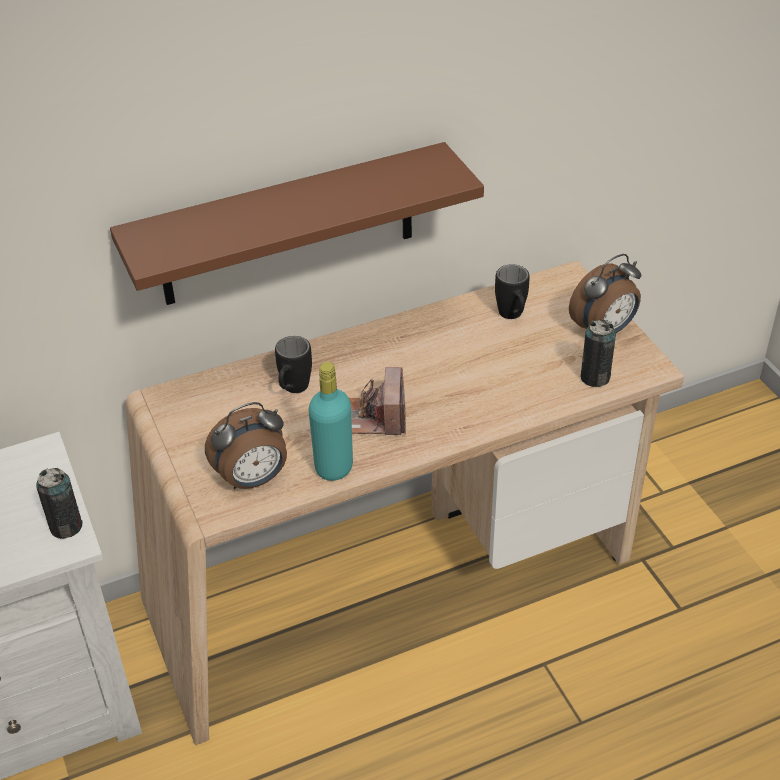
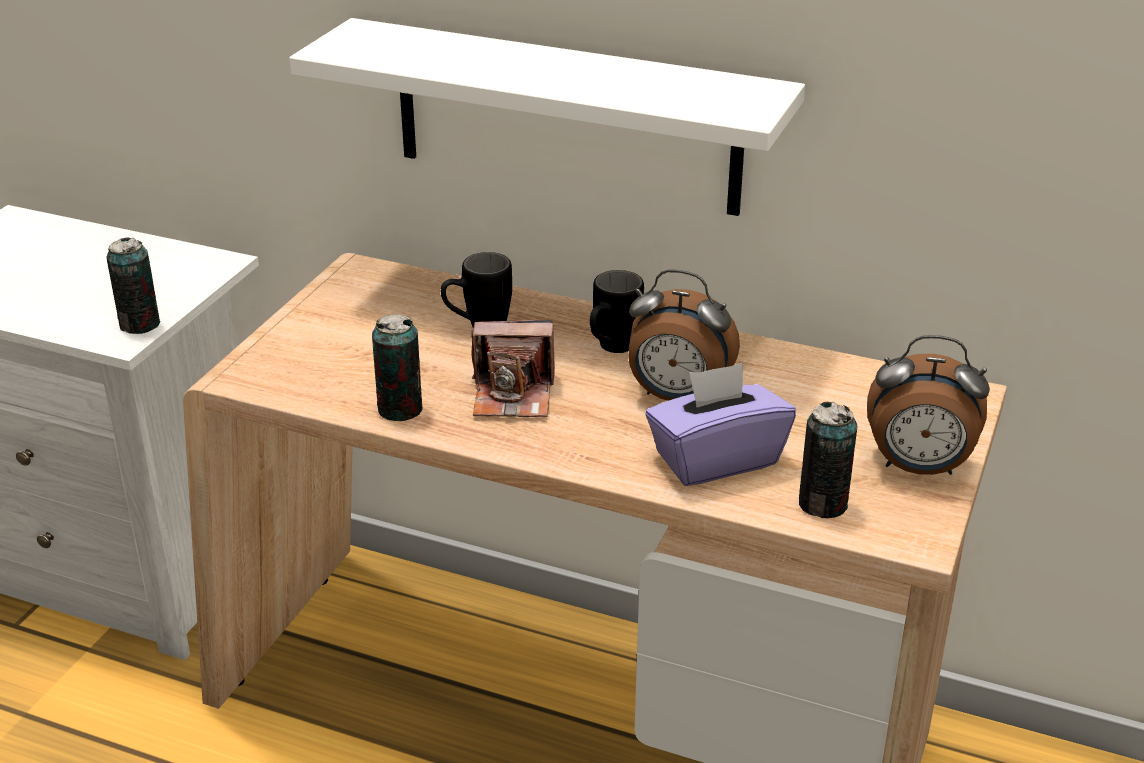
camera: 45 degrees right, 10 degrees down
brown shelf [110,142,484,305] -> white shelf [289,18,805,216]
alarm clock [205,402,287,489] -> alarm clock moved to [628,270,740,401]
turquoise bottle [309,362,353,481] -> can [372,314,423,421]
camera [349,367,406,435] -> camera turned 135 degrees counterclockwise [471,320,555,417]
black mug [495,264,530,319] -> black mug moved to [590,270,644,353]
none -> purple tissue box [645,363,796,486]

